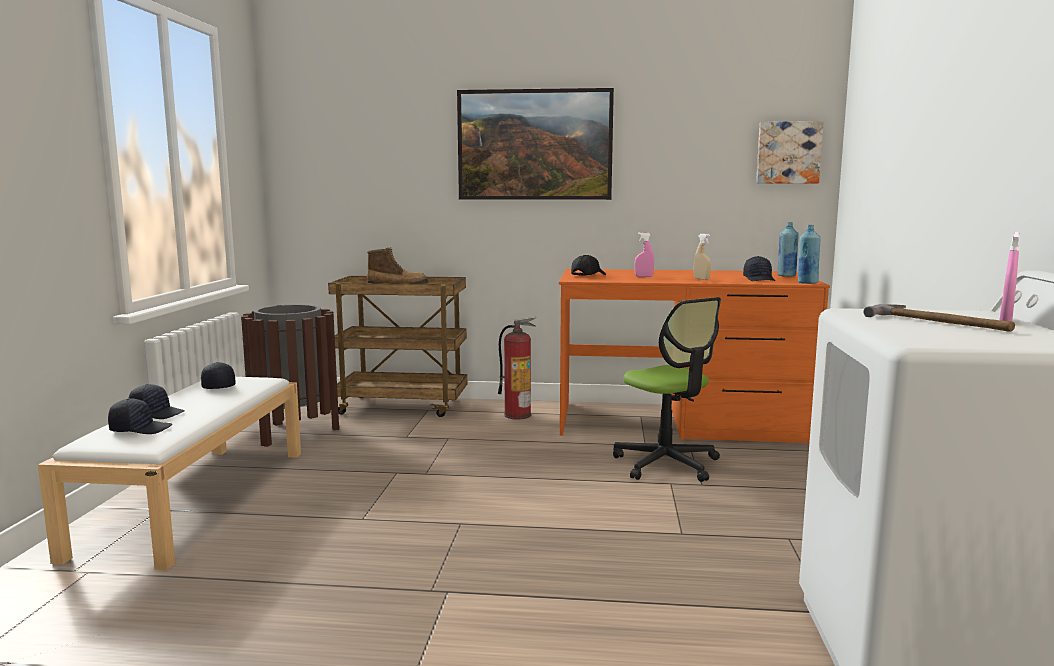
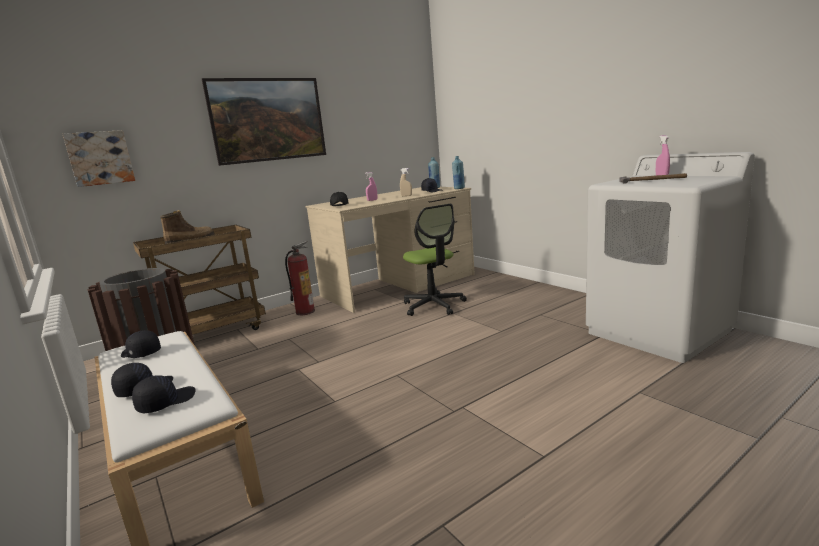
camera: 40 degrees left, 5 degrees up
orange desk [559,269,830,443] -> beige desk [305,187,475,313]
office chair [613,297,721,482] -> office chair turned 45 degrees clockwise [403,204,467,316]
picture [756,121,823,184] -> picture moved to [63,130,135,187]

